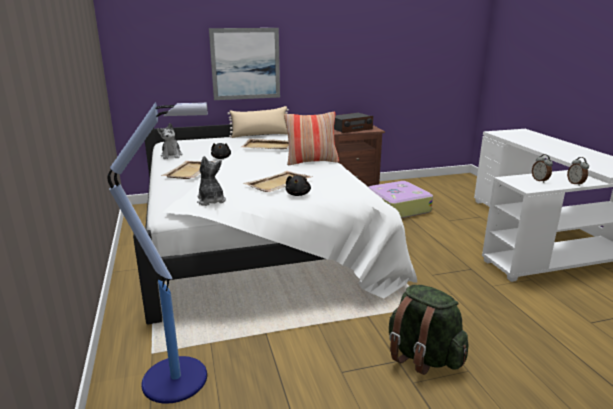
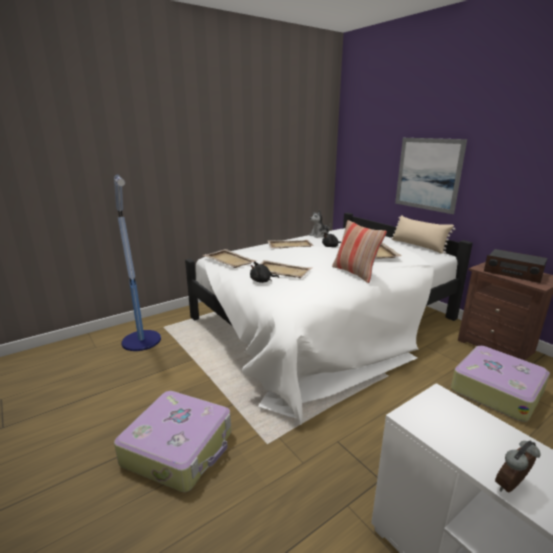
camera: 70 degrees right, 0 degrees up
plush toy [197,156,226,206] -> beige tray [203,249,257,268]
green backpack [389,285,469,375] -> suitcase [114,391,231,492]
alarm clock [532,154,553,183] -> none

